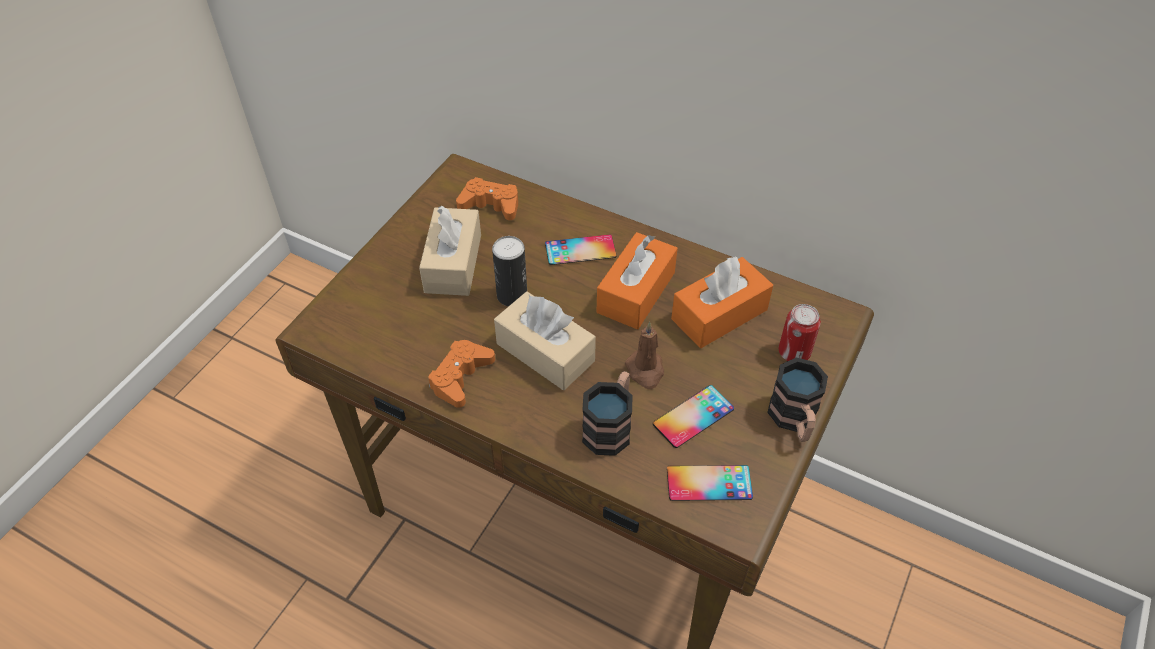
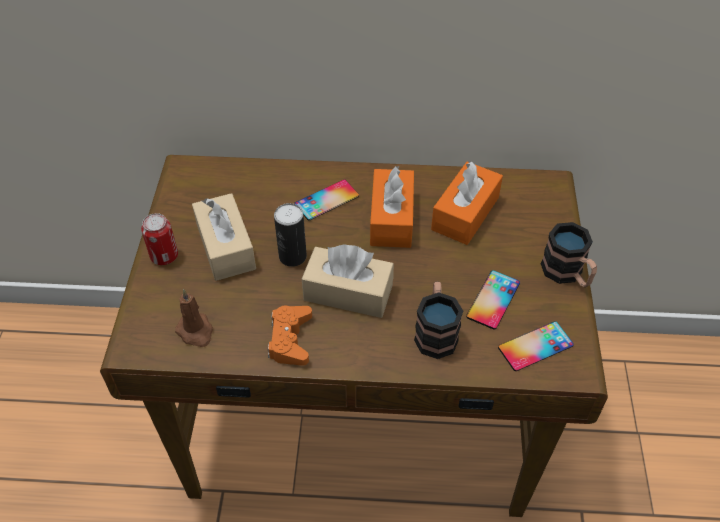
camera: 25 degrees left, 0 degrees up
orange game controller [456,177,518,220] -> none
brown candle [625,322,664,389] -> brown candle moved to [175,289,213,347]
can [779,304,821,361] -> can moved to [141,213,178,265]

